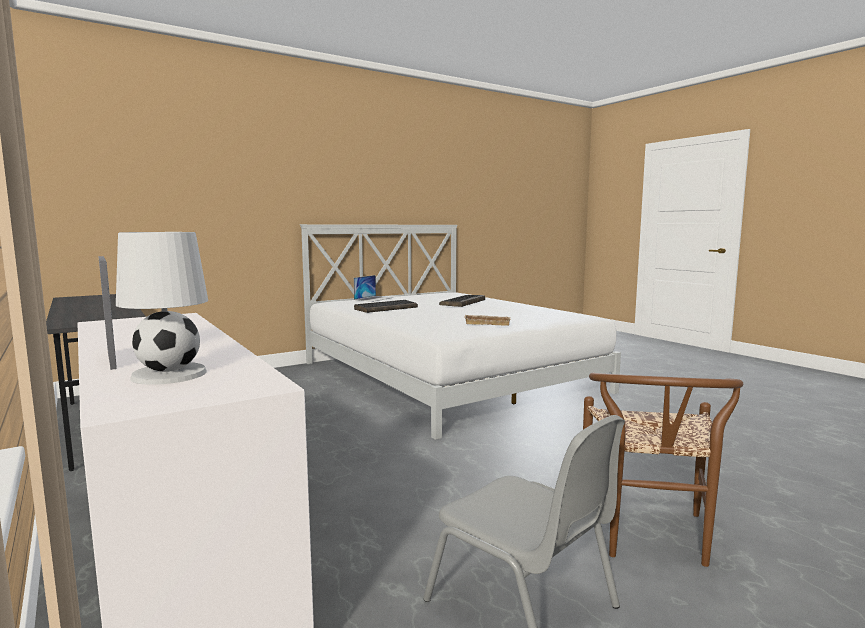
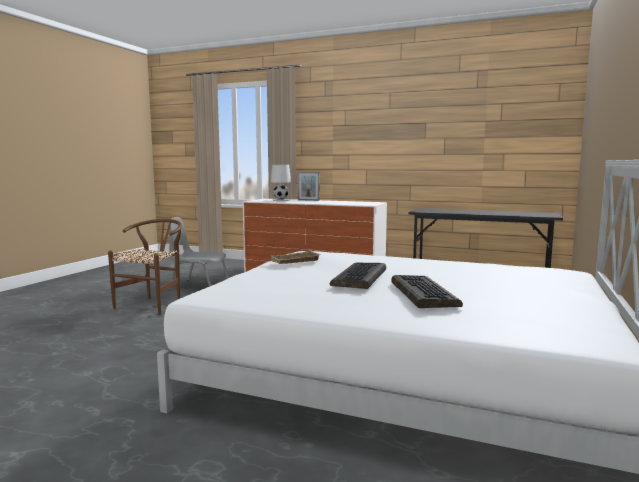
camera: 145 degrees right, 0 degrees up
laptop [354,275,394,302] -> none
keyboard [354,300,418,313] -> keyboard moved to [330,263,386,289]
brown chair [583,373,743,567] -> brown chair turned 45 degrees clockwise [108,219,182,315]

